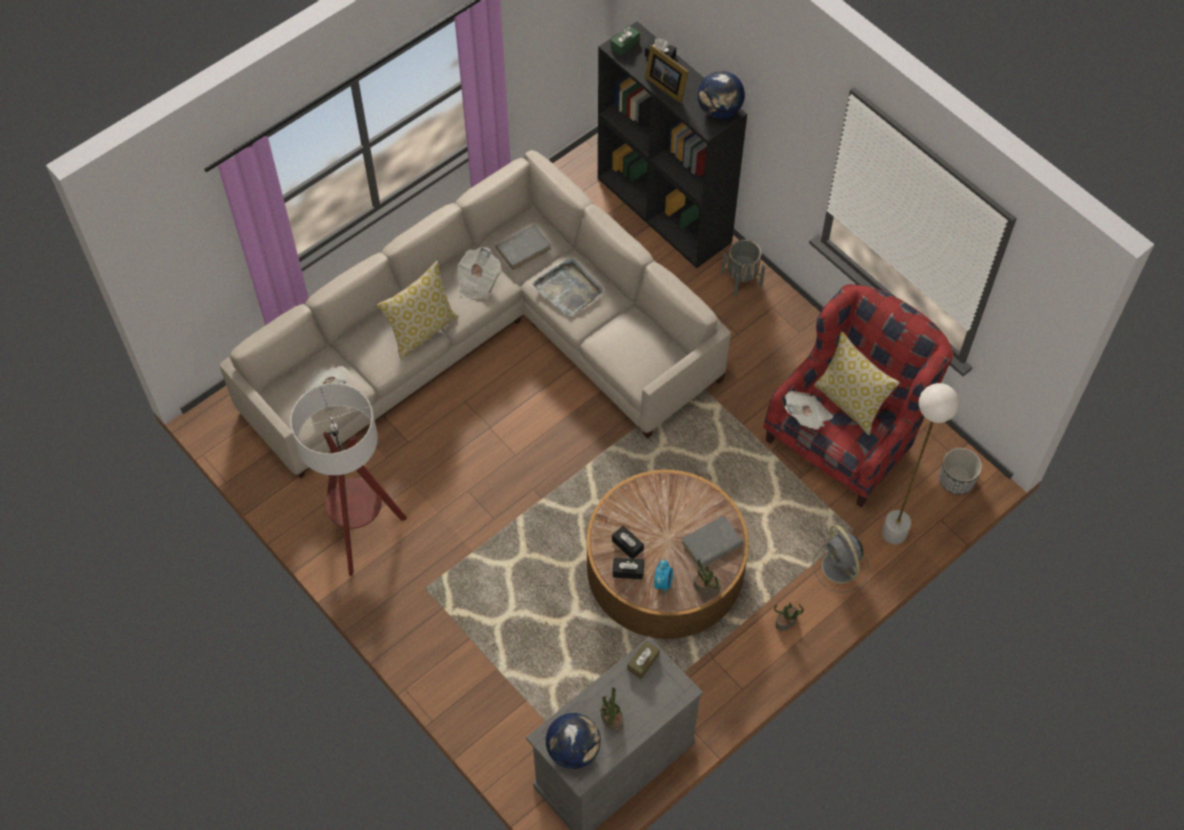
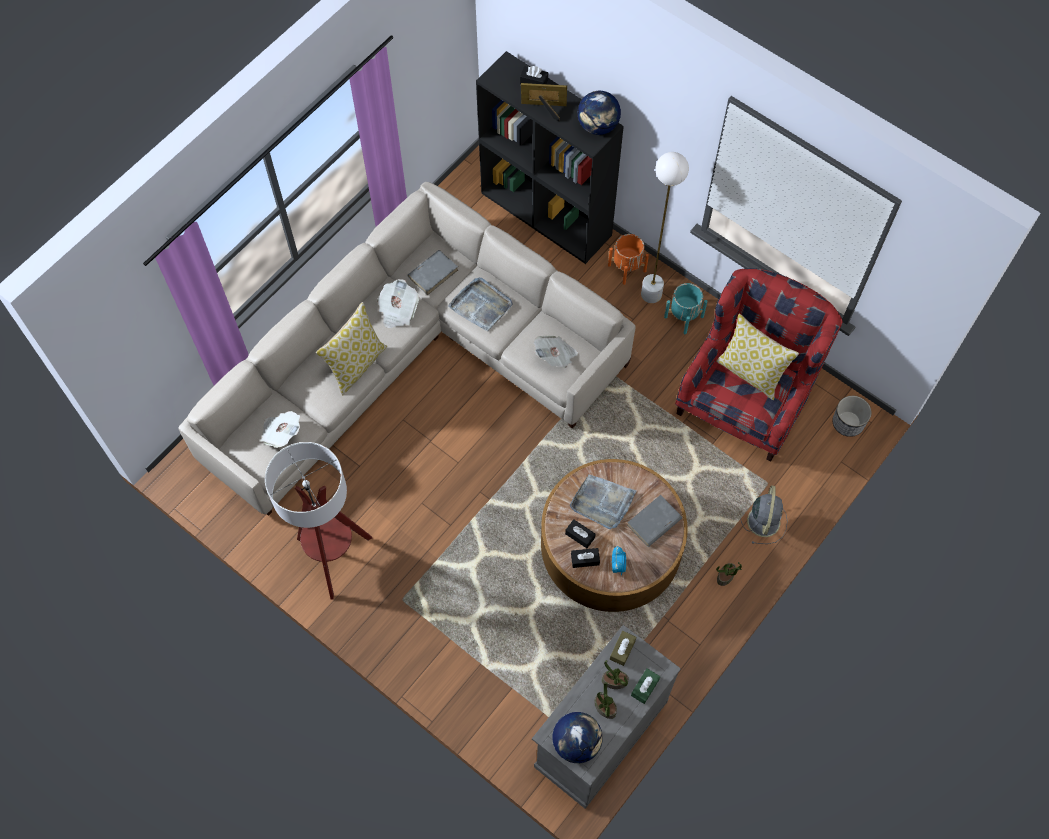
camera: 10 degrees left, 5 degrees up
green tissue box [610,25,640,56] -> green tissue box moved to [631,668,660,704]
picture frame [645,45,689,103] -> picture frame turned 150 degrees clockwise [521,83,567,121]
potted plant [694,559,721,595] -> potted plant moved to [602,660,629,689]
grey planter [721,240,765,296] -> orange planter [608,234,649,285]
newspaper [785,391,833,430] -> newspaper moved to [534,336,578,368]
grey fan [813,525,870,593] -> grey fan turned 135 degrees counterclockwise [740,485,788,544]
white floor lamp [882,383,959,544] -> white floor lamp moved to [641,152,689,303]
none -> grey tray [570,474,636,529]
none -> turquoise planter [664,283,707,334]

